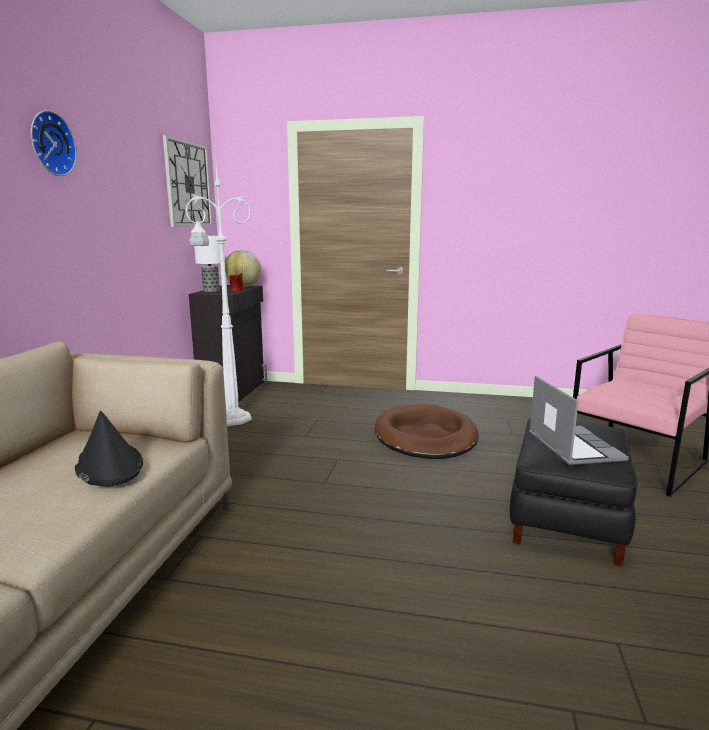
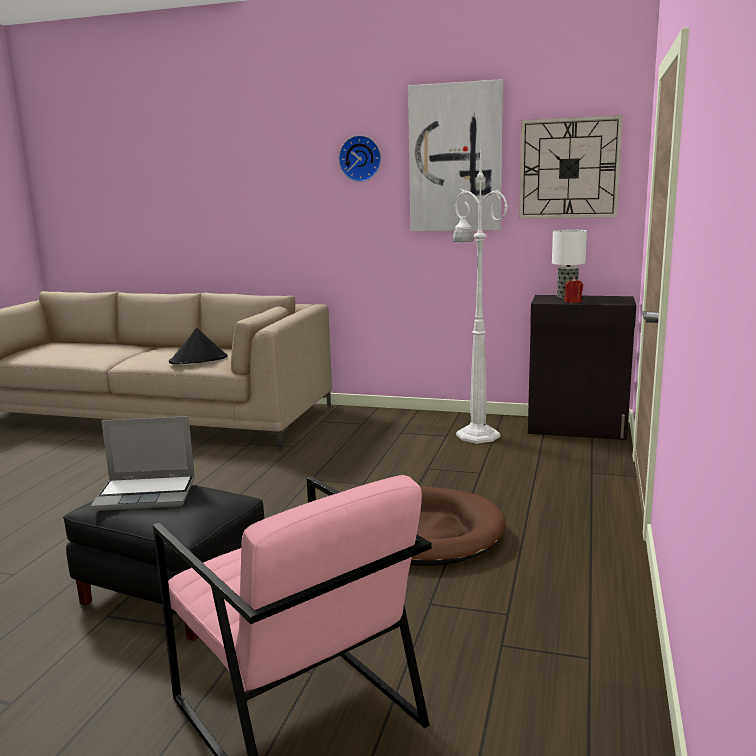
camera: 95 degrees right, 0 degrees up
globe [225,250,261,287] -> none
none -> picture [408,79,504,231]

